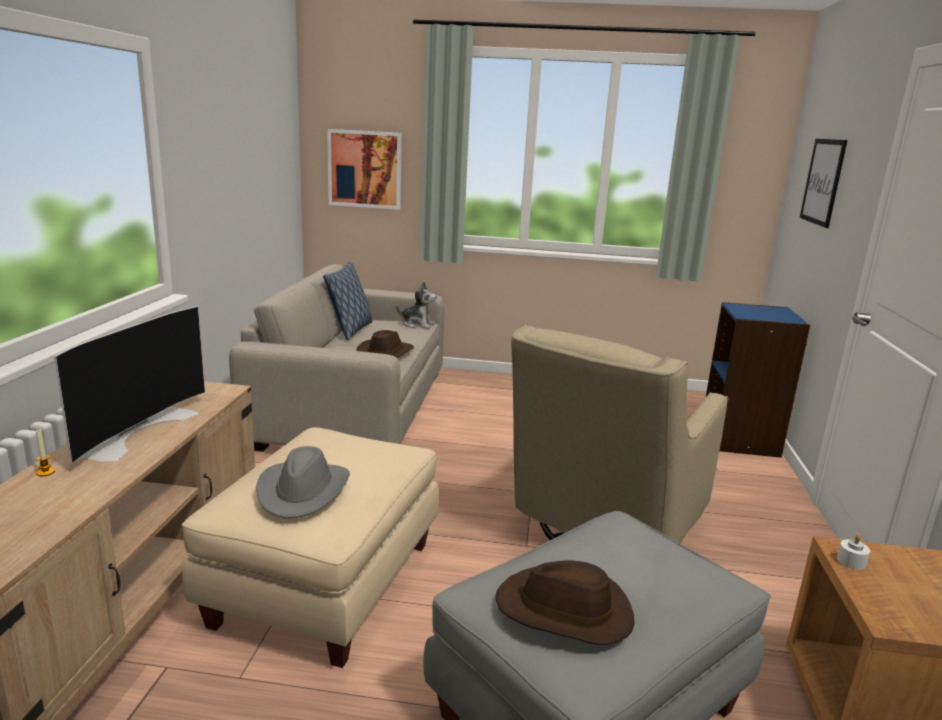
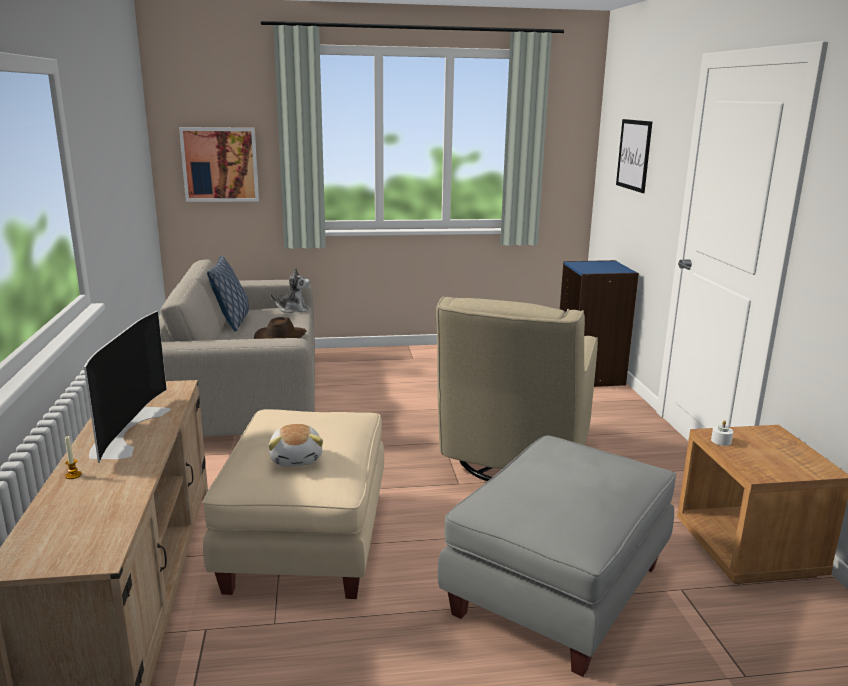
camera: 15 degrees left, 0 degrees up
grey hat [256,446,350,518] -> plush toy [268,424,323,467]
brown hat [496,560,635,645] -> none

